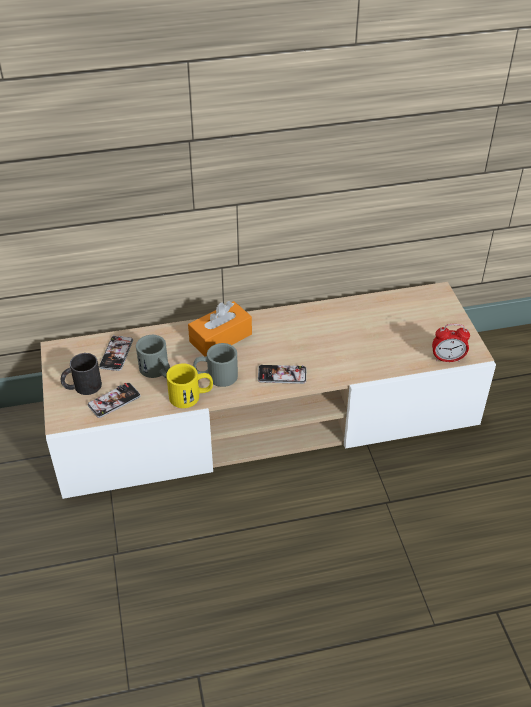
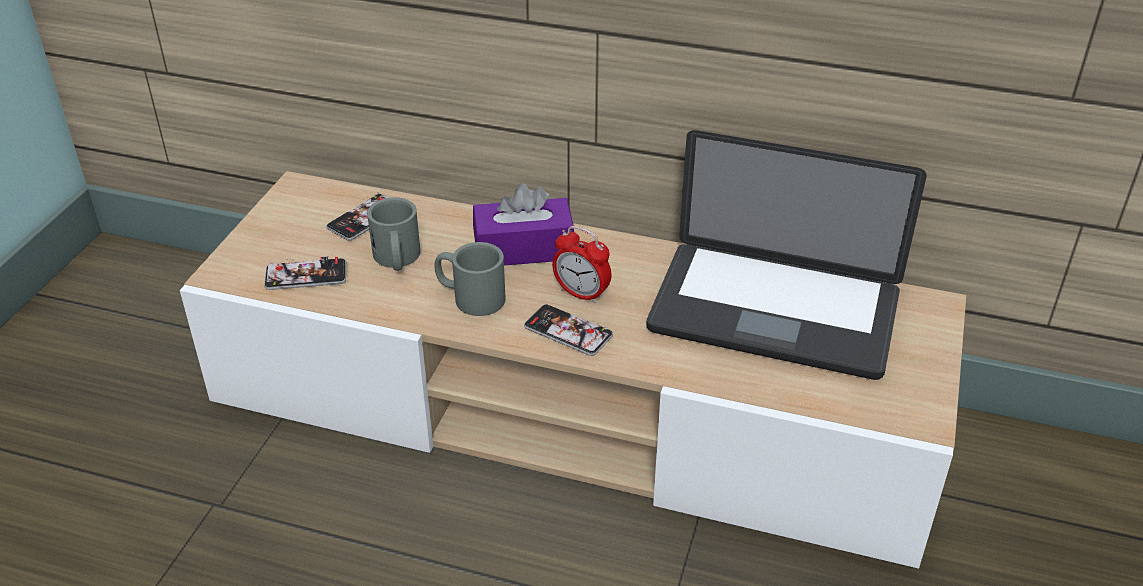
camera: 30 degrees right, 5 degrees down
black mug [61,353,102,395] -> none
yellow mug [166,364,213,408] -> none
orange tissue box [188,301,252,356] -> purple tissue box [473,183,574,266]
alarm clock [432,324,470,362] -> alarm clock moved to [552,226,612,304]
none -> laptop [646,130,927,380]

